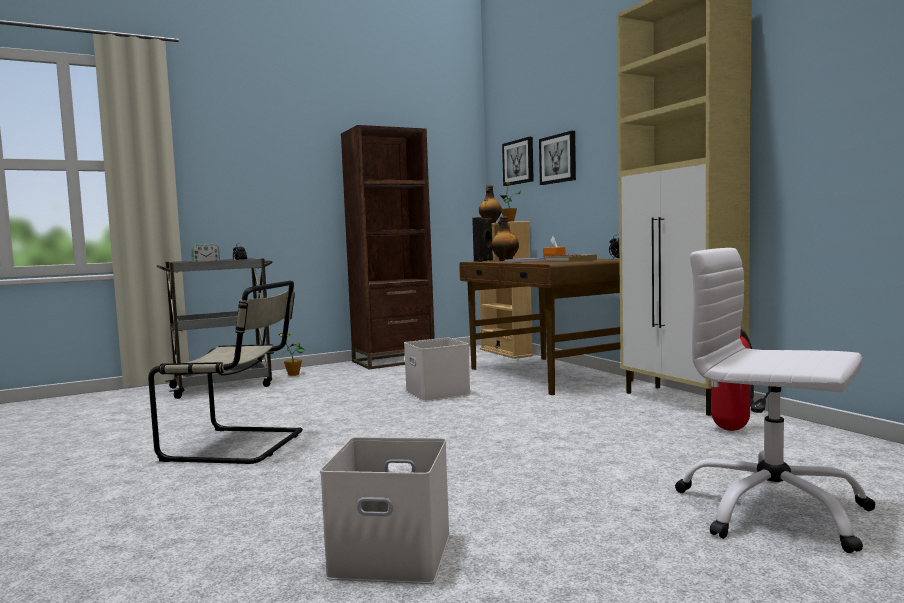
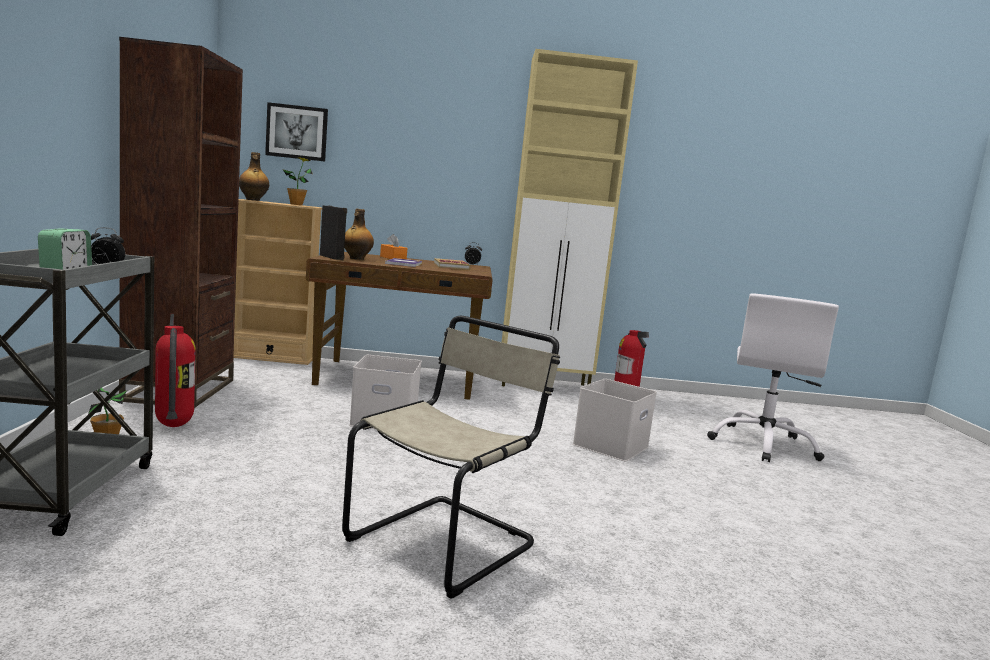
camera: 65 degrees left, 5 degrees up
white storage box [320,437,450,584] -> white storage box moved to [573,379,657,461]
picture [539,131,576,185] -> none
white office chair [675,248,876,553] -> white office chair turned 45 degrees counterclockwise [707,293,839,462]
none -> fire extinguisher [155,314,196,427]

